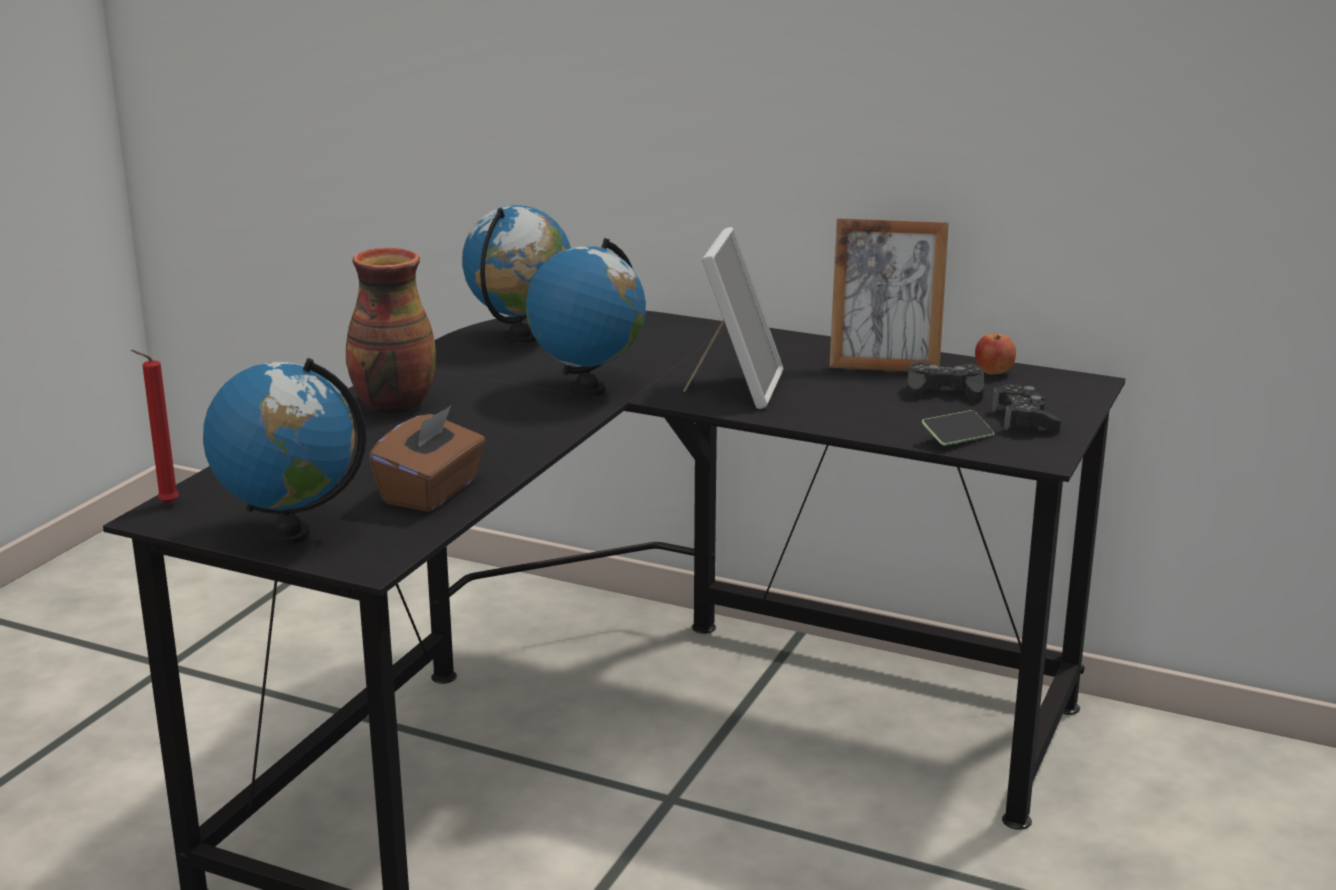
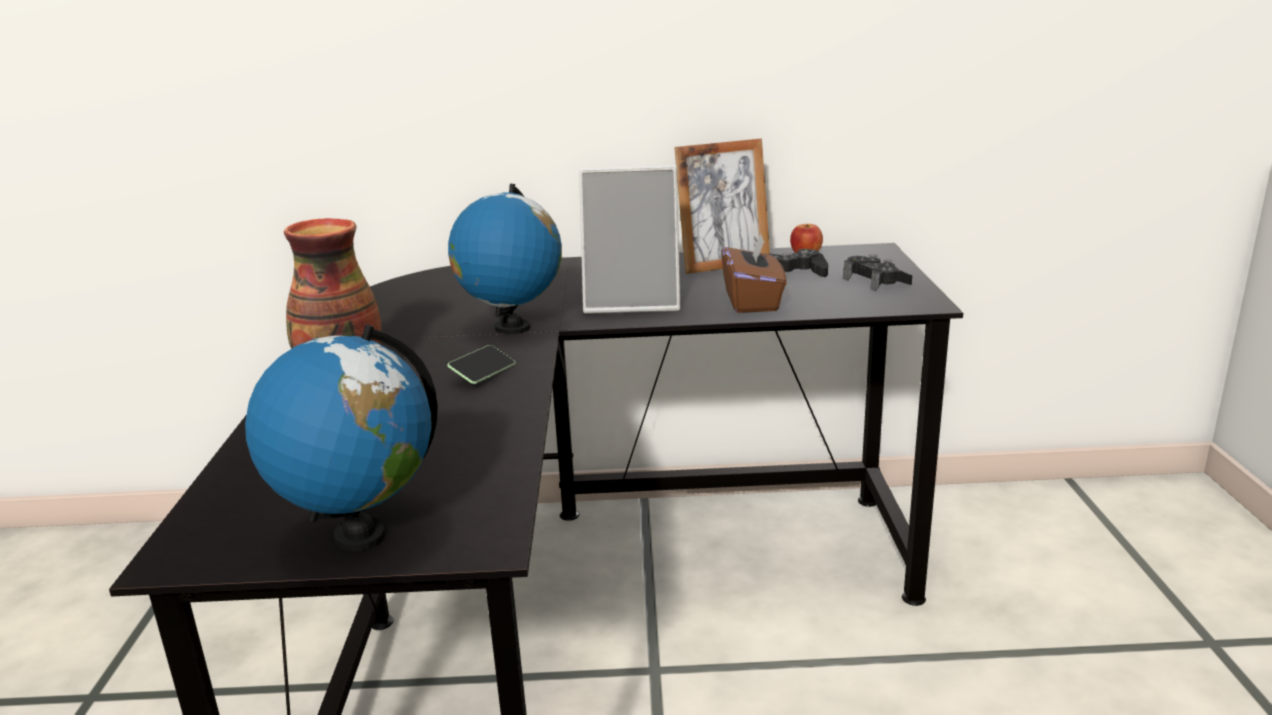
camera: 25 degrees left, 0 degrees up
red candle [131,350,179,504] -> none
brown tissue box [369,406,486,512] -> brown tissue box moved to [721,233,787,313]
globe [462,205,571,343] -> none
picture frame [683,227,783,409] -> picture frame turned 105 degrees clockwise [579,165,680,314]
phone [922,410,994,446] -> phone moved to [447,345,516,384]

